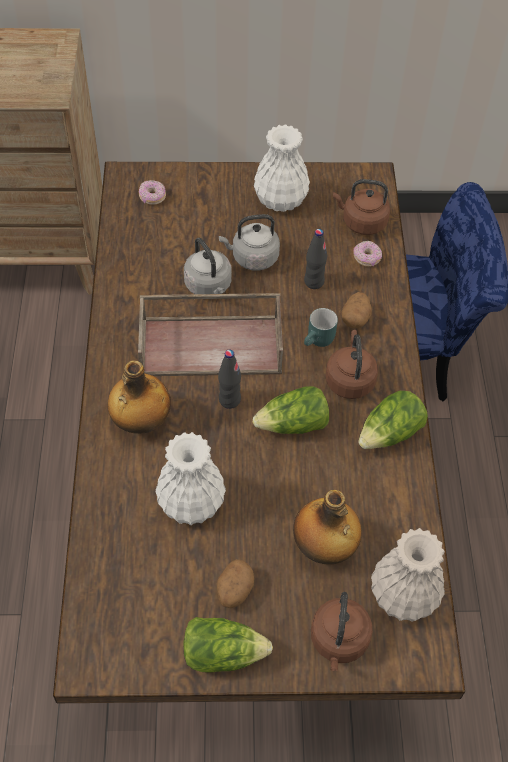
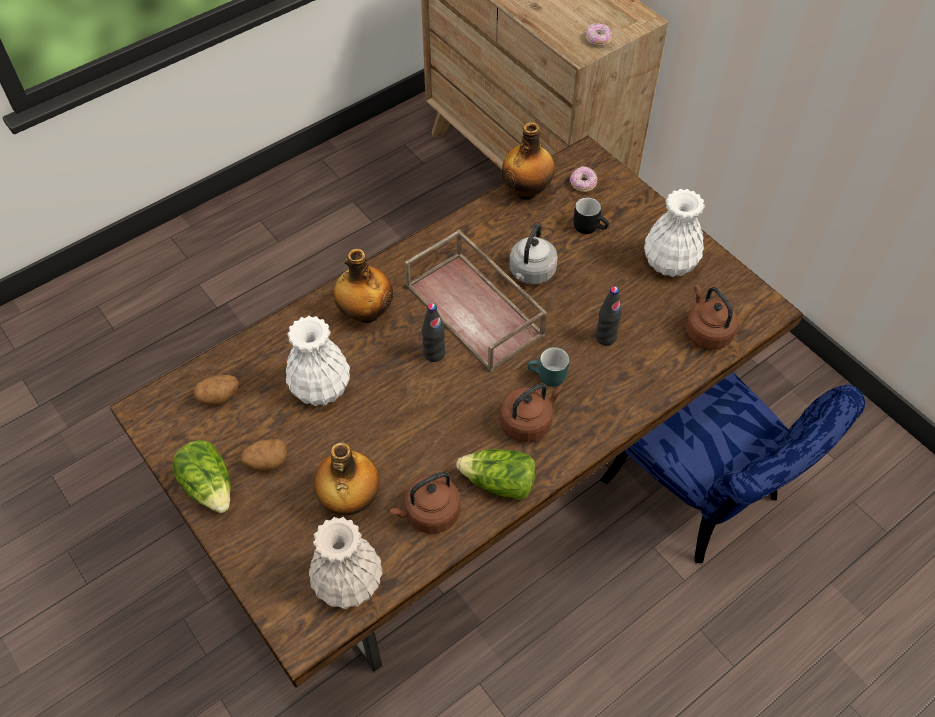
camera: 55 degrees right, 0 degrees up
grey kettle [219,214,280,270] -> none
lettuce [253,386,329,434] -> none
brown kettle [311,592,373,671] -> brown kettle moved to [389,472,461,534]
potato [341,292,372,328] -> potato moved to [194,375,239,406]
donut [353,241,382,267] -> donut moved to [586,23,612,46]
none -> bottle [502,122,555,200]
none -> black mug [573,197,609,234]

